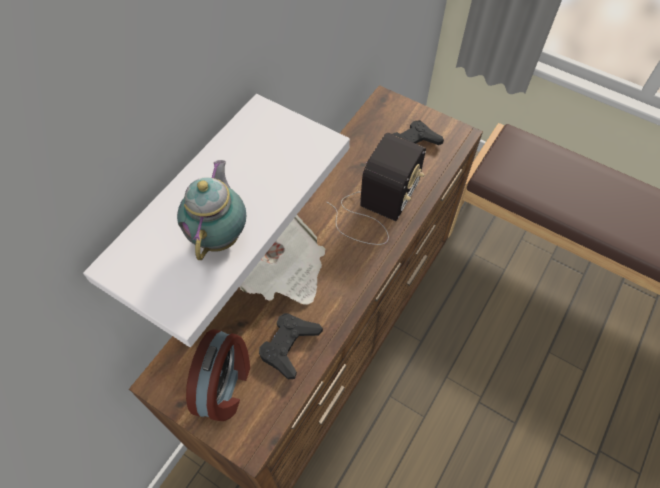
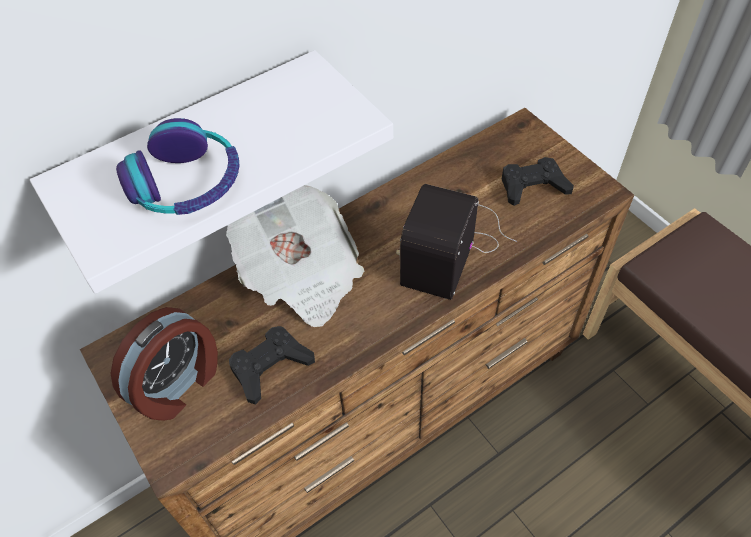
camera: 25 degrees right, 5 degrees down
teapot [177,160,246,260] -> headphones [116,118,240,215]
radio [327,133,426,245] -> radio turned 150 degrees clockwise [396,184,517,300]

